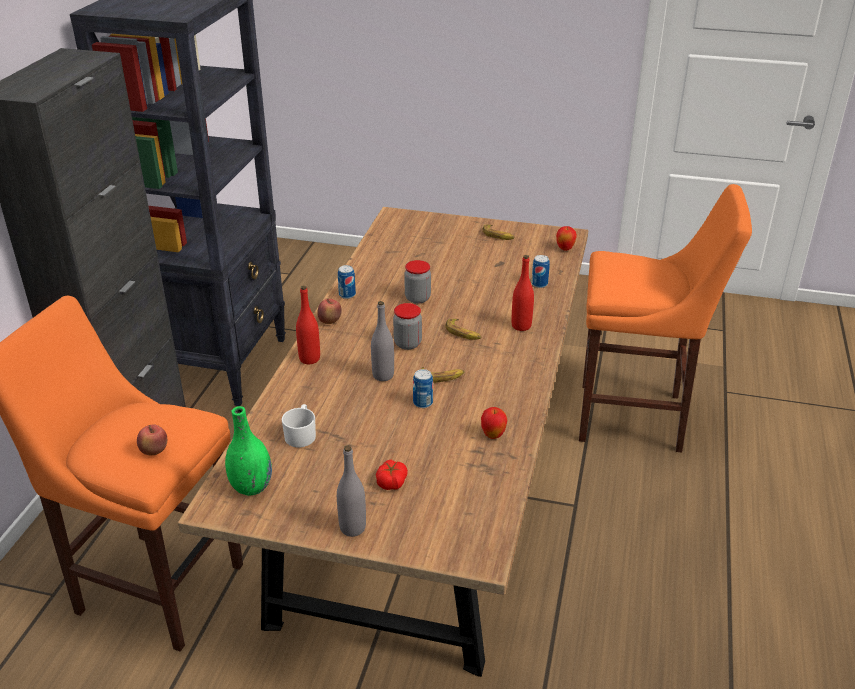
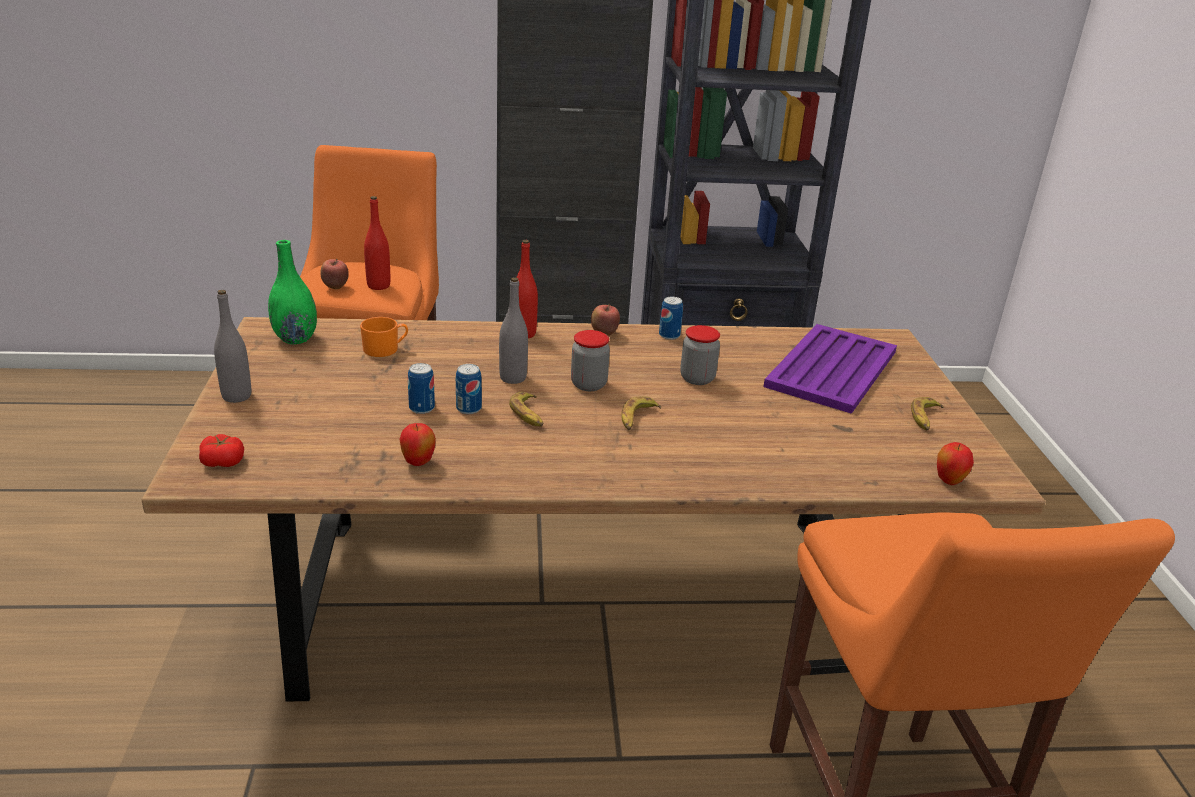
camera: 70 degrees right, 5 degrees down
white mug [282,404,316,447] -> orange mug [360,317,408,357]
tomato [376,460,408,490] -> tomato moved to [199,434,244,467]
red bottle [512,255,534,331] -> red bottle moved to [364,196,390,290]
can [531,255,550,288] -> can moved to [408,363,435,414]
none -> purple tray [763,324,897,414]

